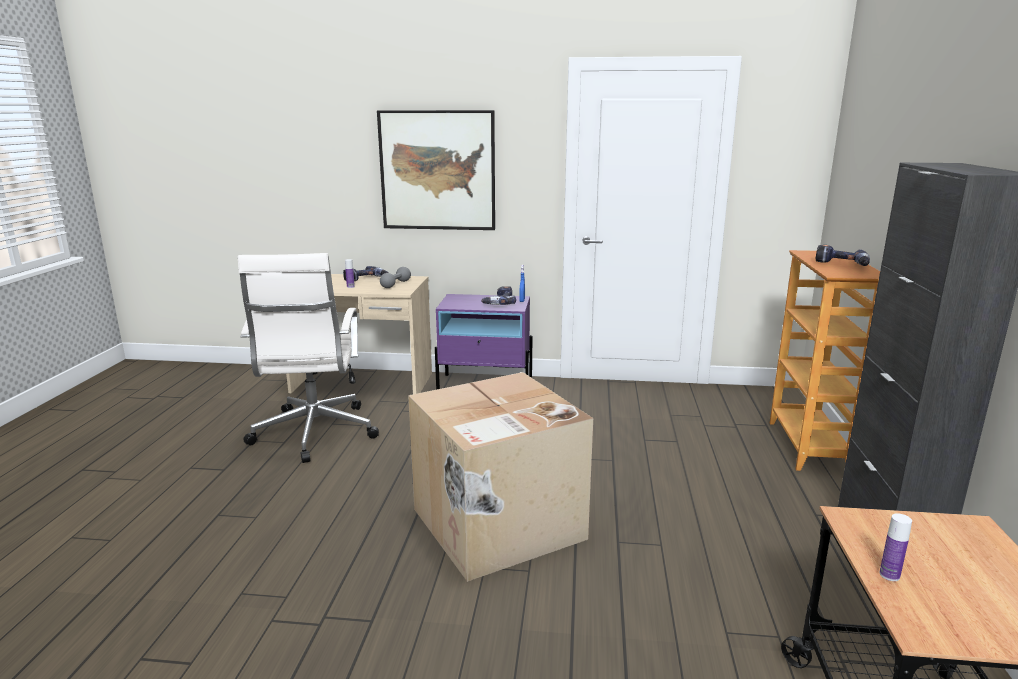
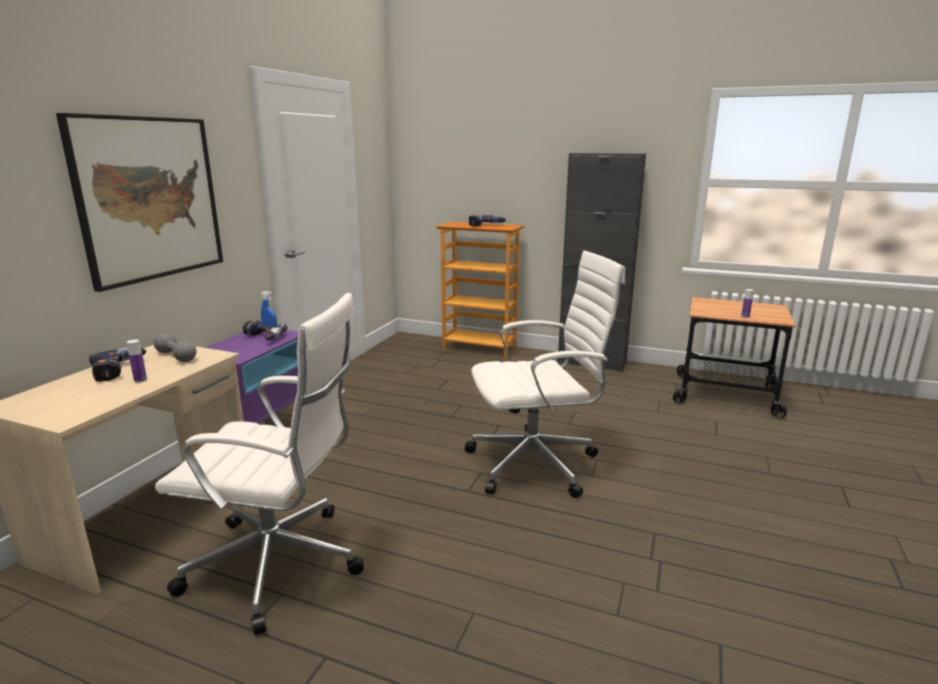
camera: 75 degrees left, 0 degrees up
cardboard box [408,372,593,582] -> white office chair [465,251,625,498]

